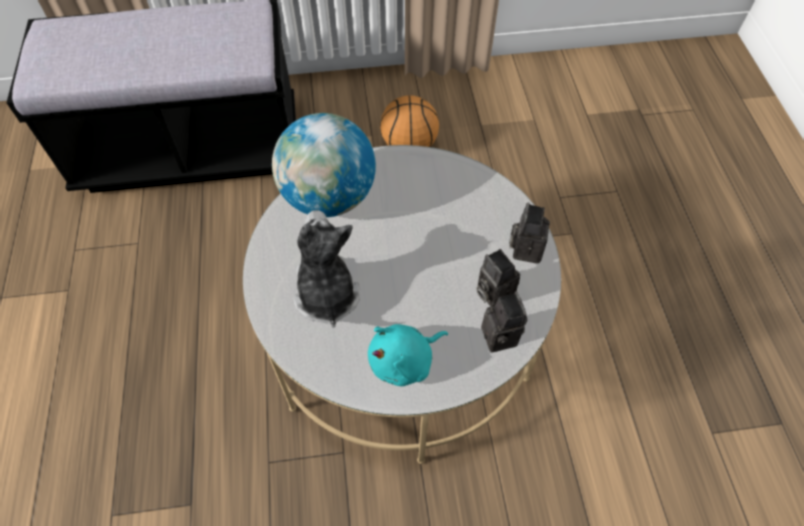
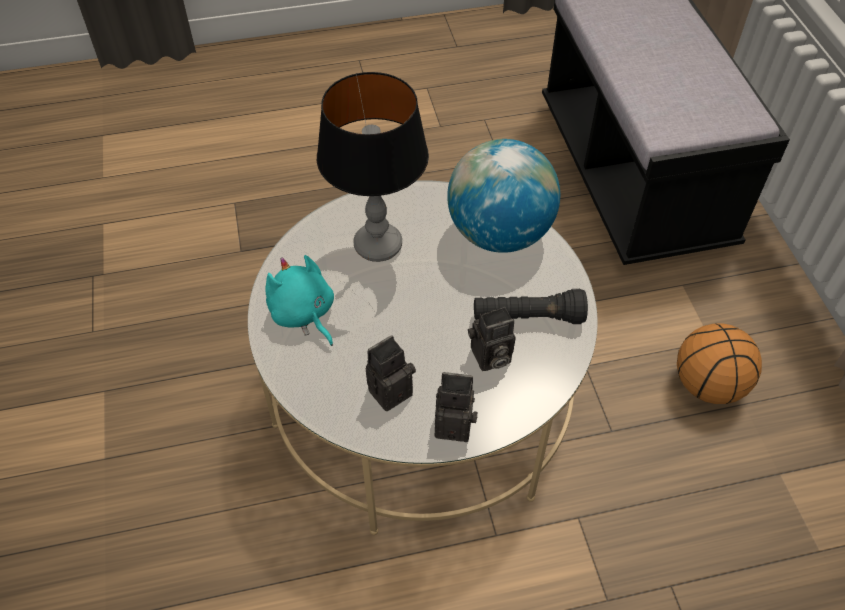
camera: 85 degrees right, 5 degrees down
plush toy [293,210,360,328] -> table lamp [317,72,429,262]
camera [481,291,527,352] -> camera moved to [468,307,516,371]
none -> black flashlight [474,289,588,324]

